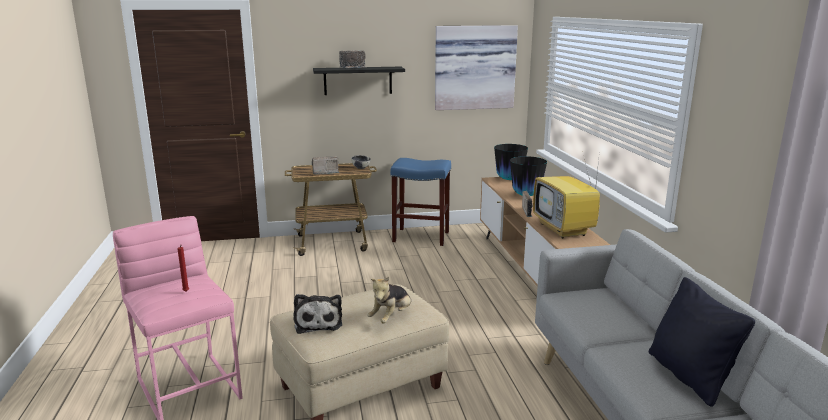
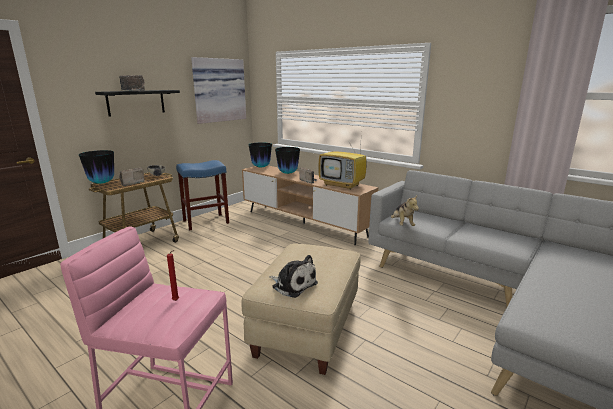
camera: 40 degrees left, 0 degrees up
plush toy [367,277,411,323] -> plush toy moved to [391,196,419,226]
black pillow [648,277,755,407] -> none
none -> vase [79,150,114,184]

